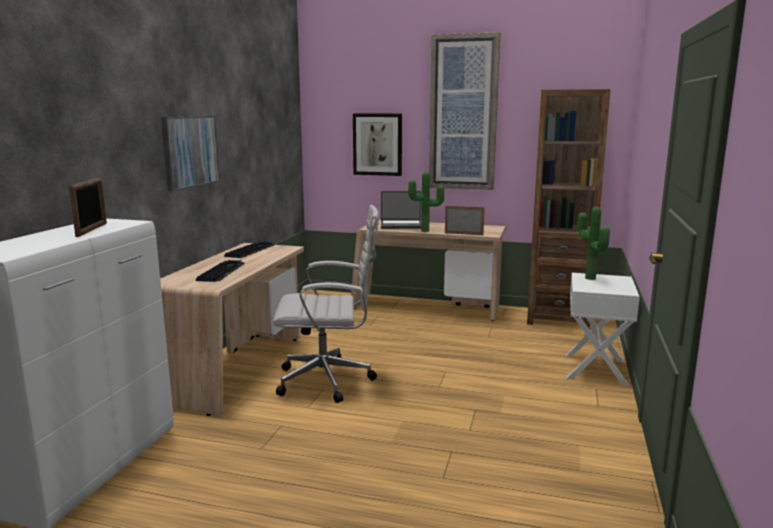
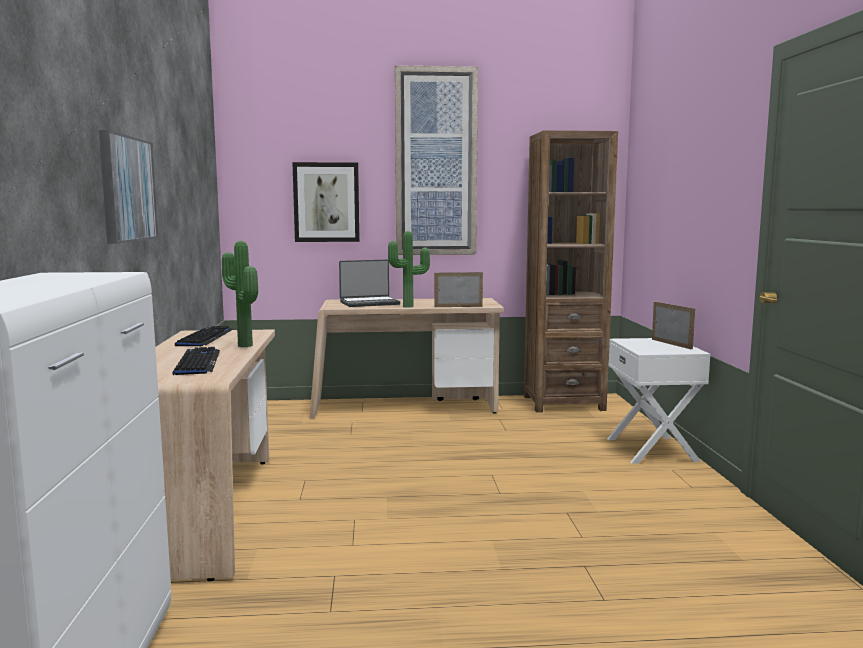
camera: 20 degrees left, 5 degrees down
picture frame [69,178,107,237] -> picture frame moved to [652,302,695,349]
white office chair [273,205,379,403] -> none
potted plant [577,207,610,280] -> potted plant moved to [222,241,258,347]

